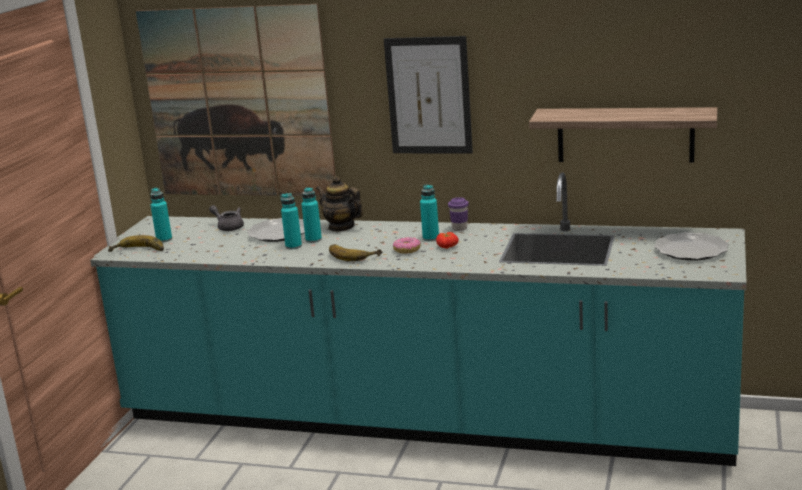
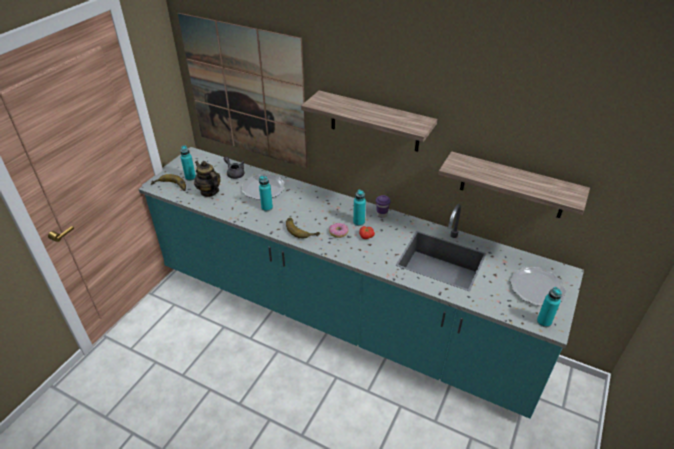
camera: 10 degrees right, 20 degrees up
turquoise bottle [301,187,322,243] -> turquoise bottle moved to [537,287,562,327]
teapot [316,176,363,232] -> teapot moved to [194,161,220,197]
picture [384,36,473,154] -> shelf [301,91,437,152]

